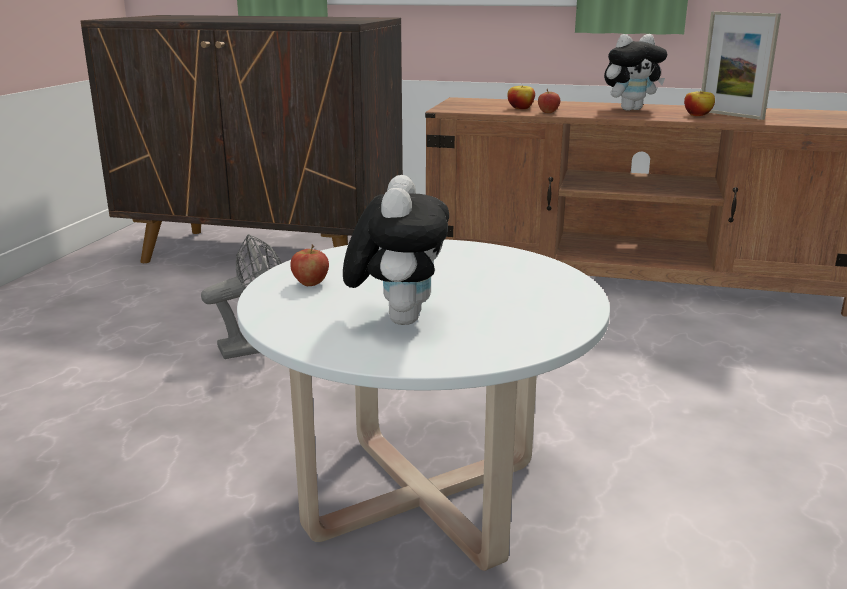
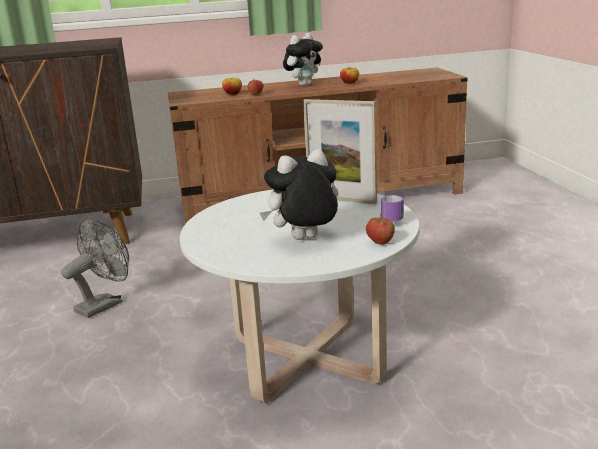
camera: 25 degrees left, 0 degrees up
apple [290,244,329,286] -> apple moved to [366,214,395,245]
plush toy [343,175,449,325] -> plush toy turned 90 degrees counterclockwise [260,149,339,240]
picture frame [701,11,781,120] -> picture frame moved to [303,99,377,204]
none -> mug [381,195,404,221]

